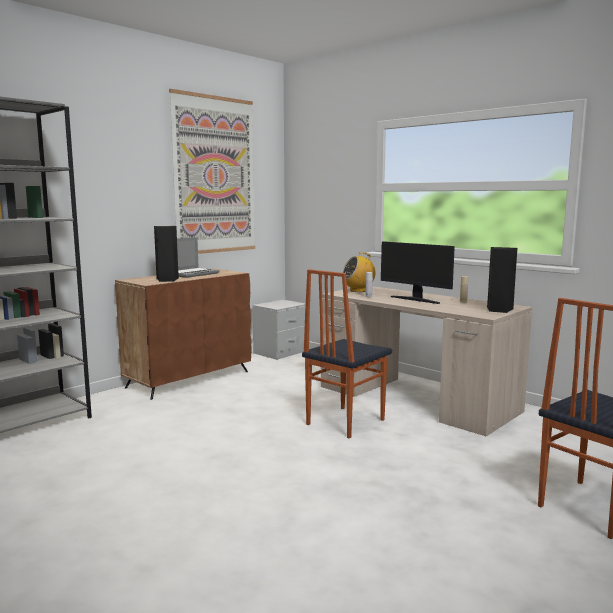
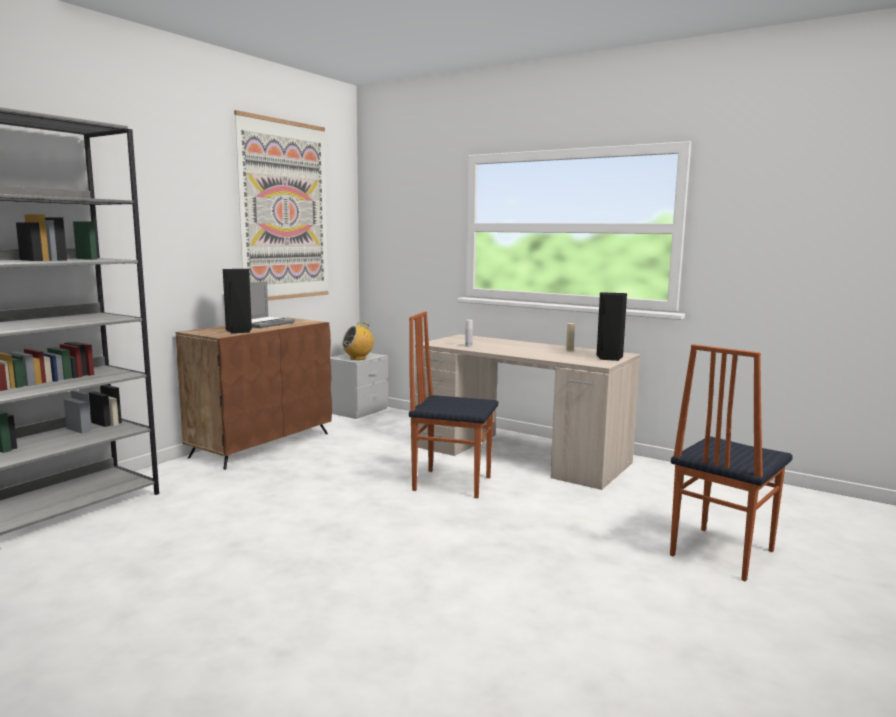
camera: 10 degrees left, 0 degrees up
chair [302,269,392,439] -> chair turned 75 degrees clockwise [409,312,498,498]
radio [342,252,375,292] -> radio moved to [342,322,374,360]
monitor [381,241,455,304] -> none

